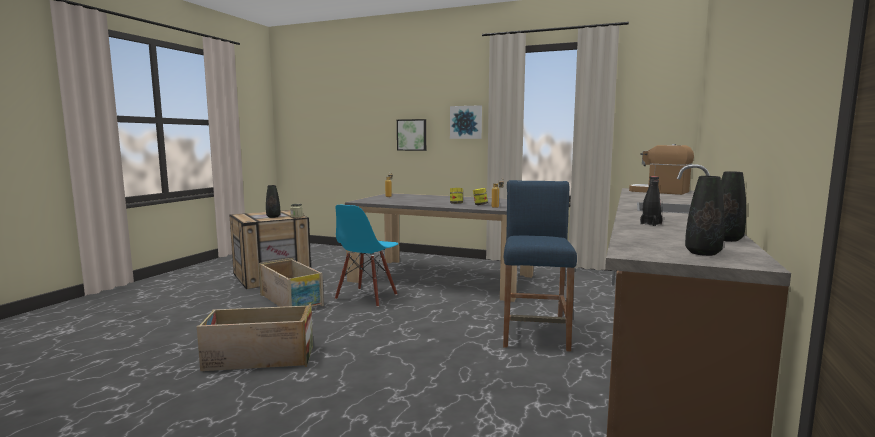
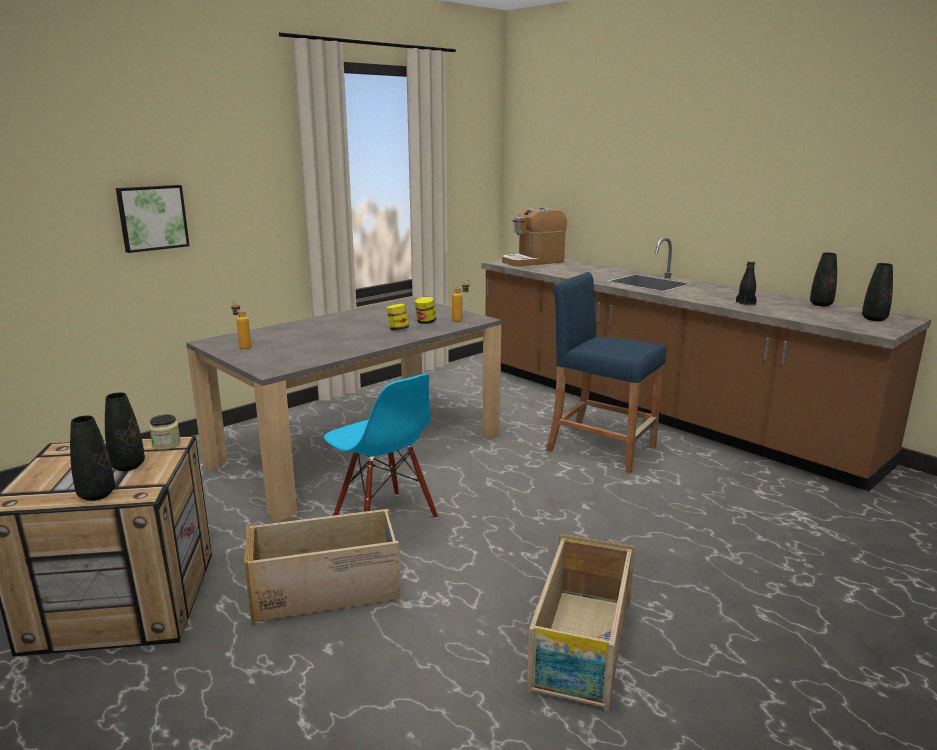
camera: 65 degrees left, 10 degrees up
picture [450,105,482,139] -> none
none -> black vase [70,415,115,501]

